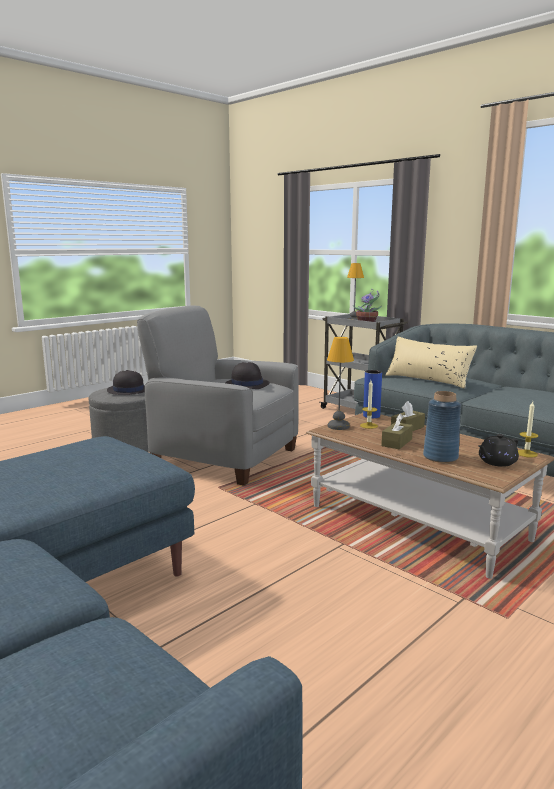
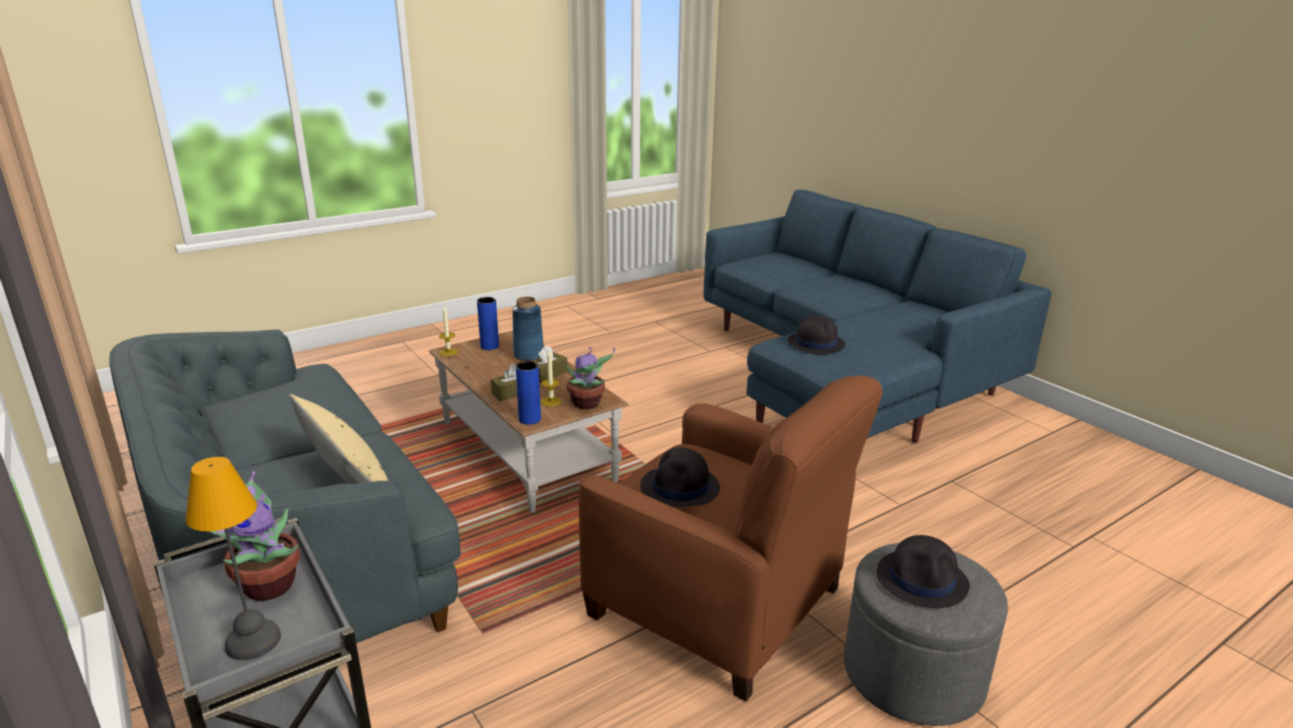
camera: 170 degrees left, 10 degrees up
grey armchair [137,305,299,486] -> brown armchair [579,375,882,702]
table lamp [327,337,354,430] -> potted plant [566,347,615,409]
black teapot [478,434,519,467] -> blue vase [477,297,499,350]
none -> black hat [788,315,845,355]

